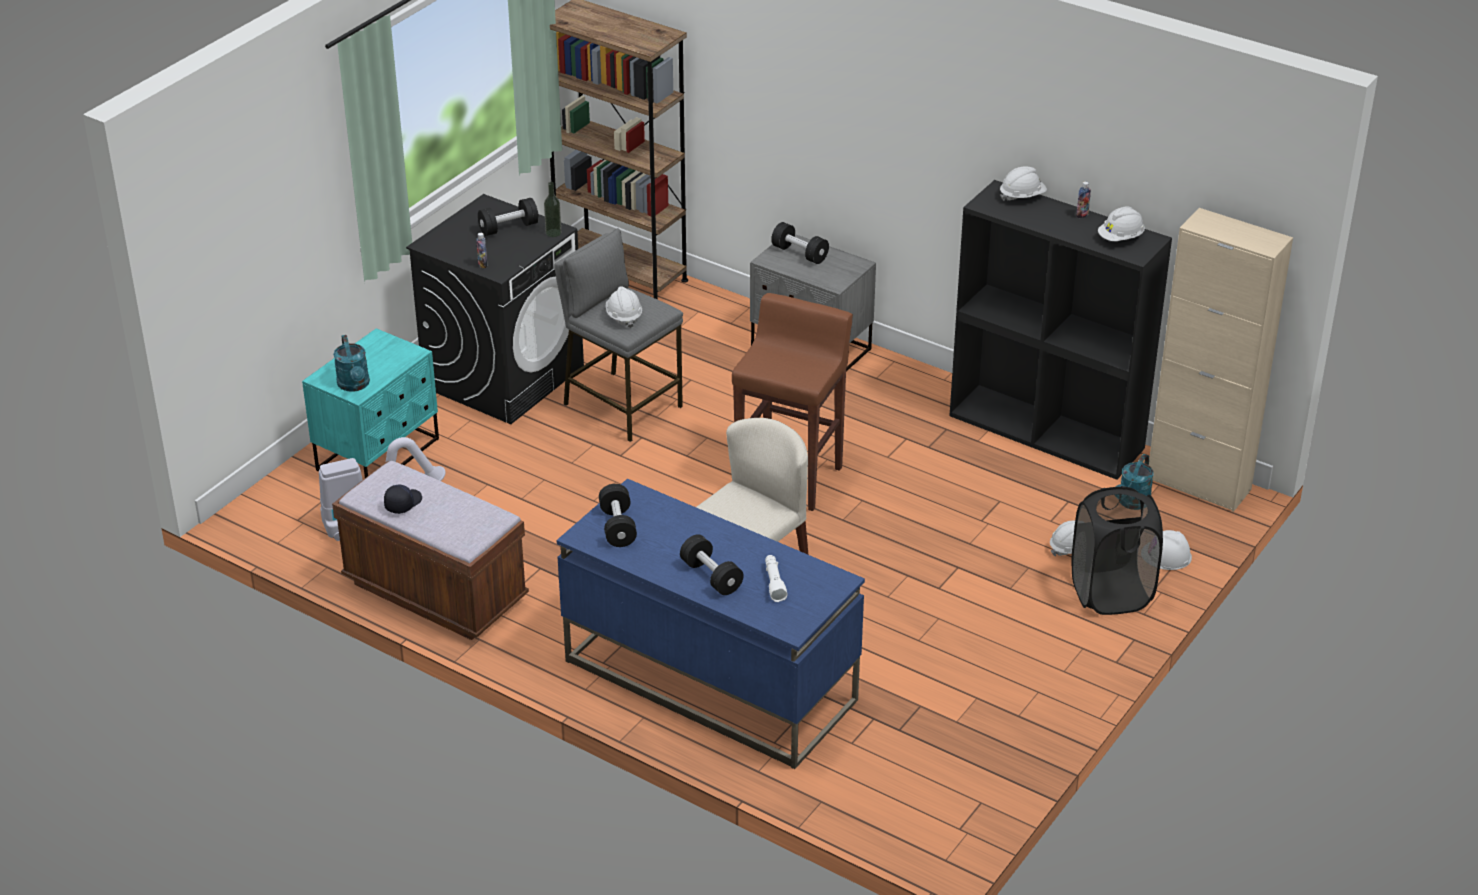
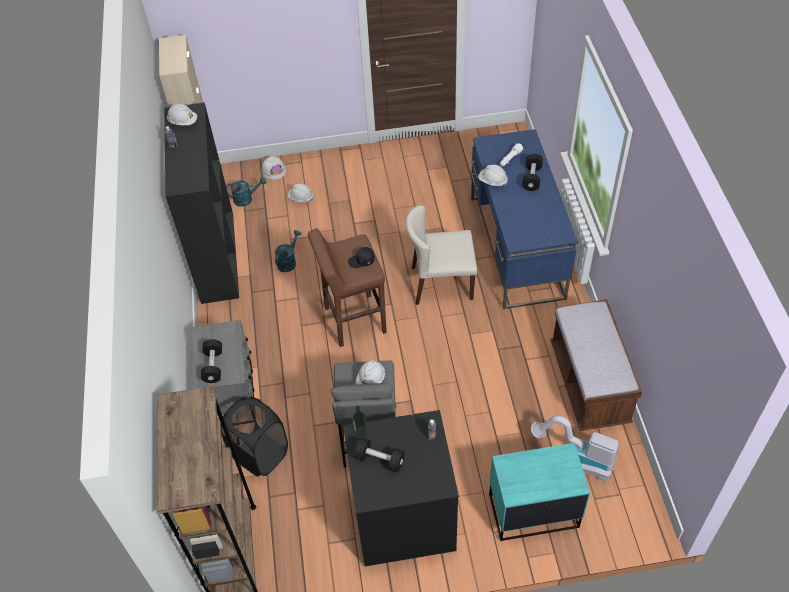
camera: 130 degrees left, 15 degrees up
turquoise watering can [333,335,370,392] -> turquoise watering can moved to [275,230,301,272]
black cap [384,484,422,514] -> black cap moved to [348,247,375,268]
black dumbbell [599,484,637,547] -> none
white hard hat [1000,166,1047,201] -> white hard hat moved to [478,165,508,186]
black laundry basket [1071,486,1163,615] -> black laundry basket moved to [221,397,288,477]

